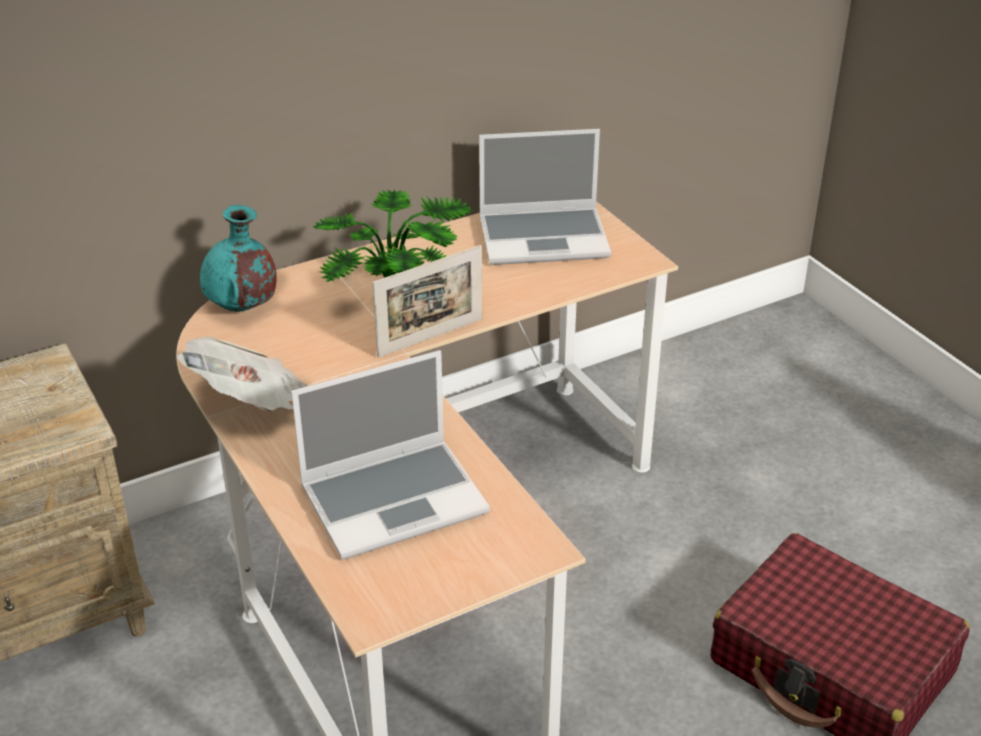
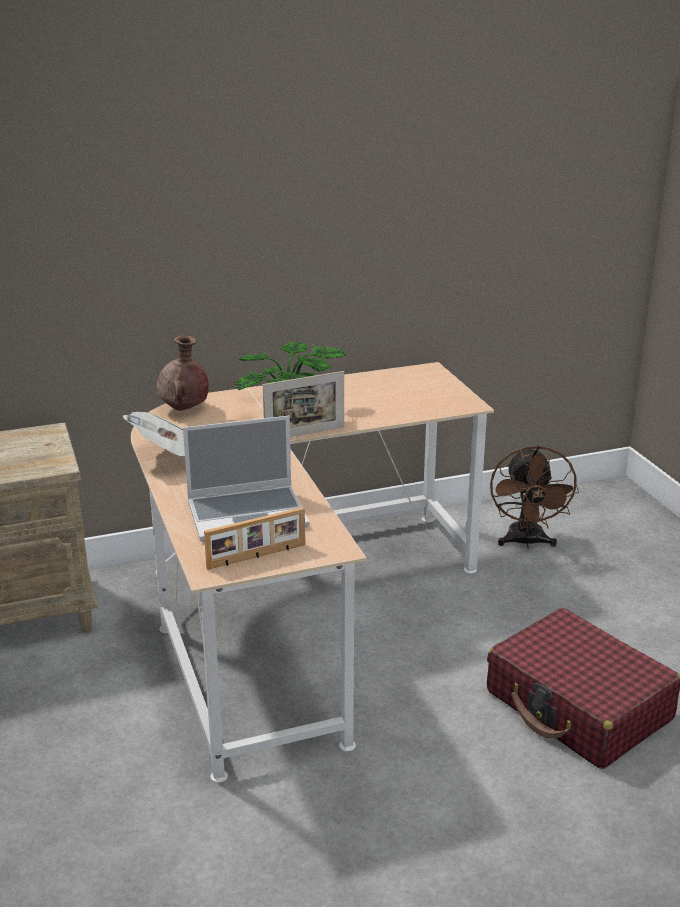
camera: 10 degrees right, 10 degrees down
turquoise vase [200,205,277,312] -> brown vase [157,335,209,411]
laptop [479,129,611,265] -> none
none -> picture frame [204,507,305,570]
none -> brown fan [490,445,579,548]

